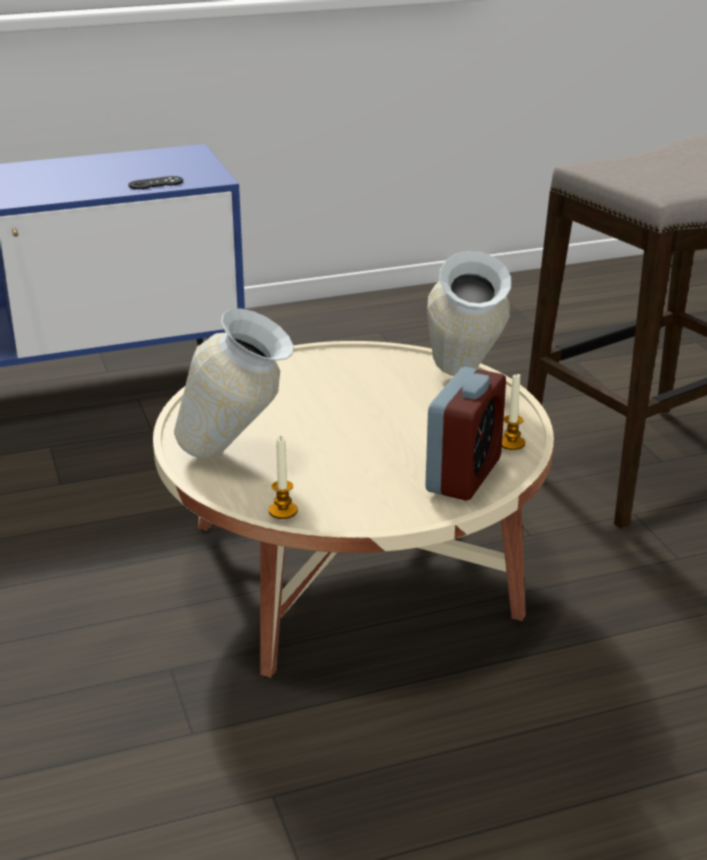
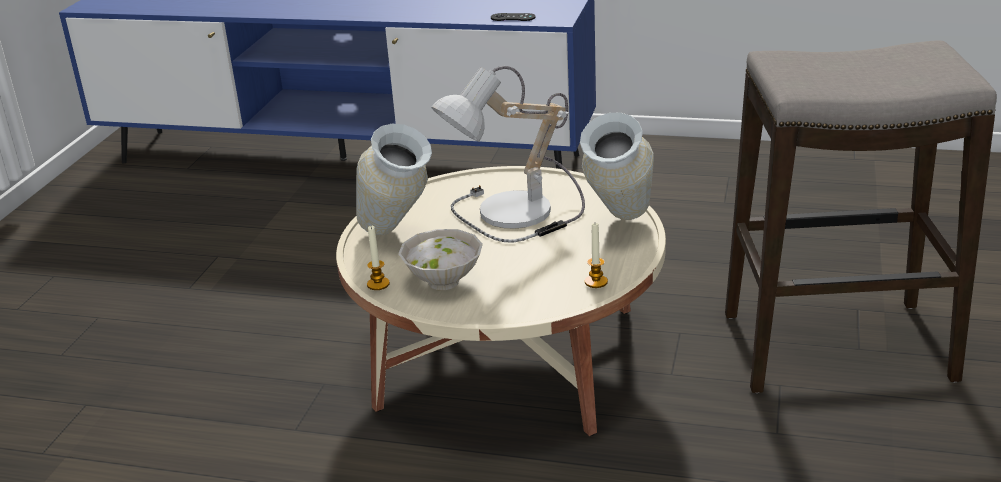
camera: 35 degrees right, 0 degrees up
alarm clock [426,367,506,501] -> none
none -> white bowl [398,229,483,290]
none -> table lamp [431,66,585,242]

